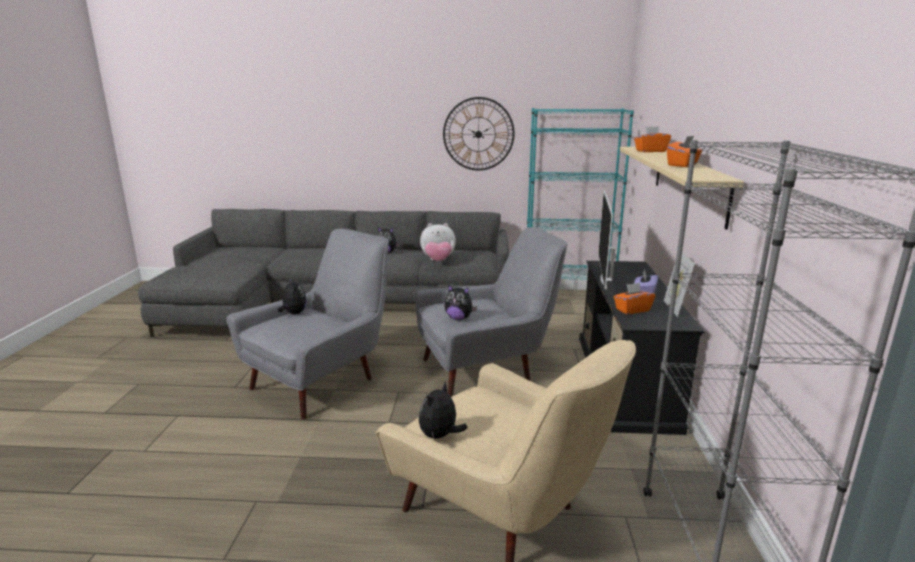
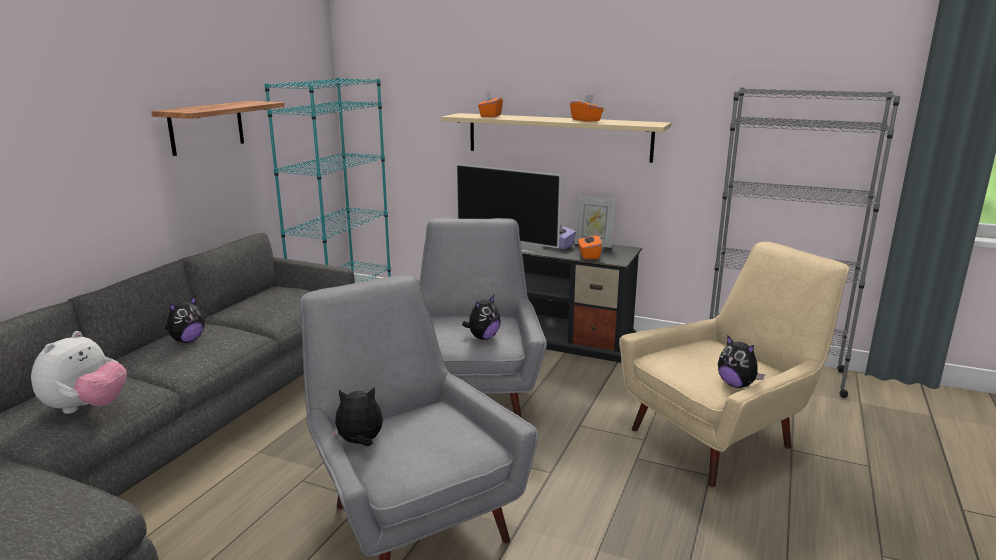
camera: 70 degrees left, 0 degrees up
plush toy [420,223,456,261] -> plush toy moved to [31,331,127,414]
wall clock [443,97,514,171] -> shelf [151,101,285,156]

